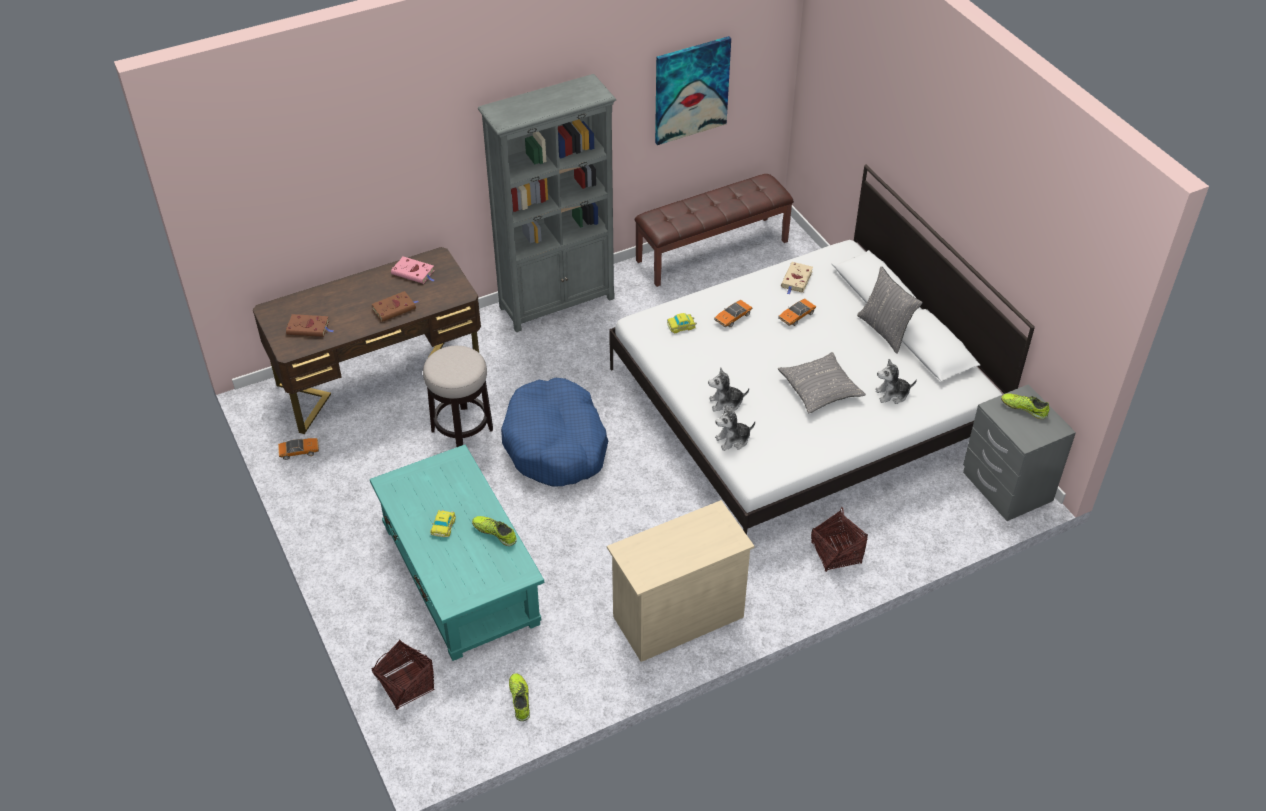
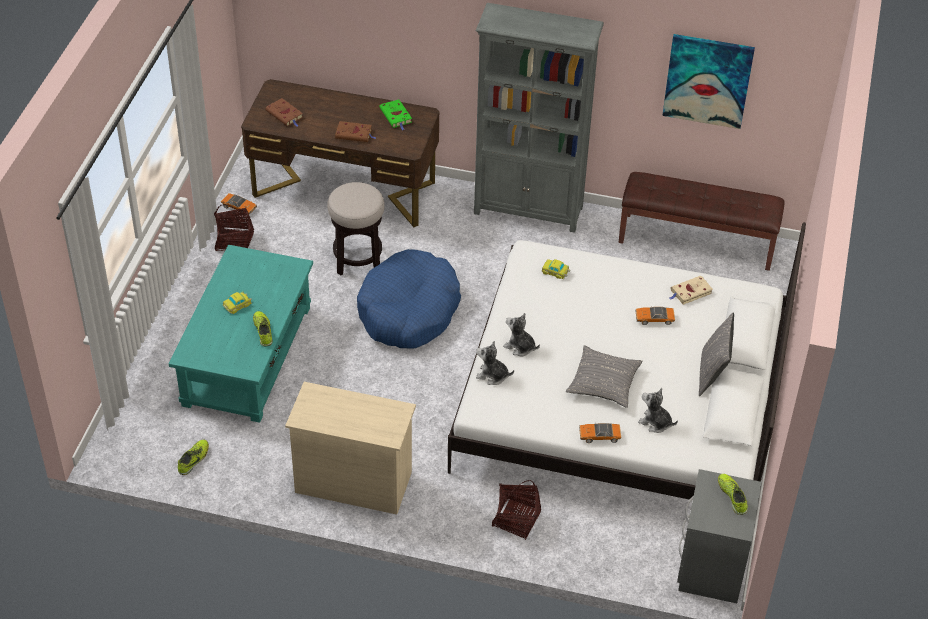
camera: 40 degrees right, 0 degrees up
basket [371,639,434,710] -> basket moved to [214,204,254,251]
pink book [391,256,435,284] -> green book [379,100,412,130]
toy car [714,300,752,327] -> toy car moved to [579,423,621,443]

